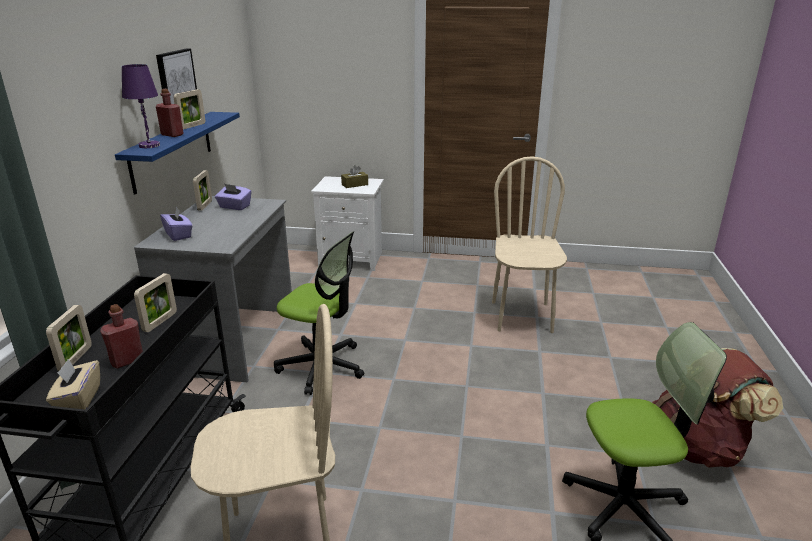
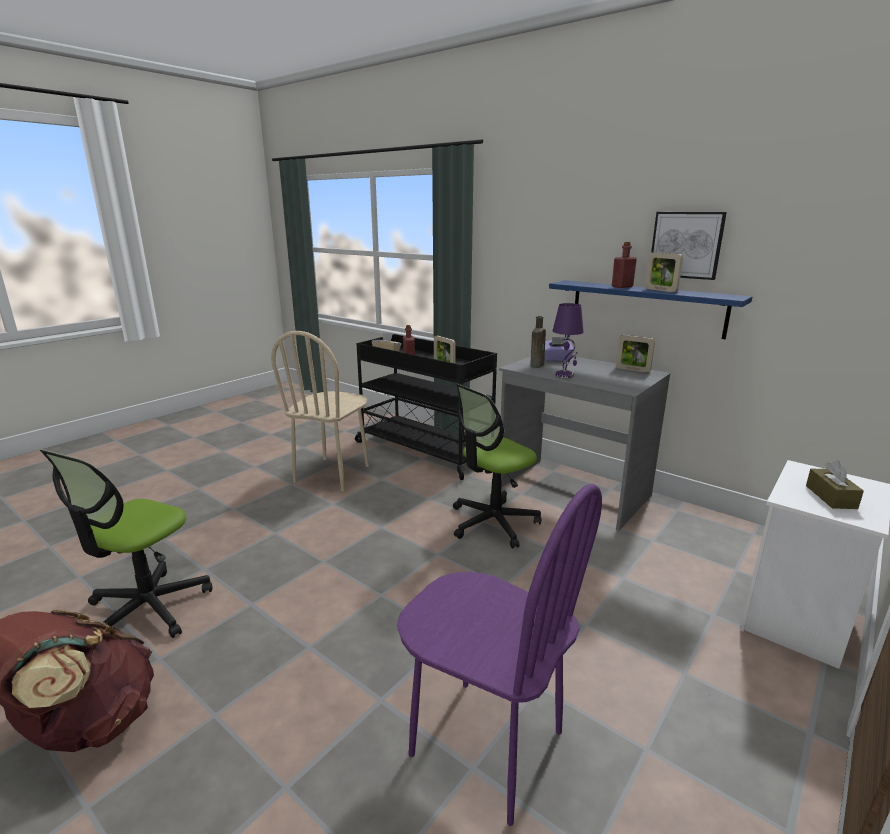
camera: 120 degrees right, 5 degrees down
picture frame [46,305,92,371] -> none
purple table lamp [122,64,160,148] -> purple table lamp moved to [553,303,584,378]
purple tissue box [215,184,252,210] -> none
beige chair [492,156,567,333] -> purple chair [397,484,602,826]
none -> brown bottle [530,316,546,368]

